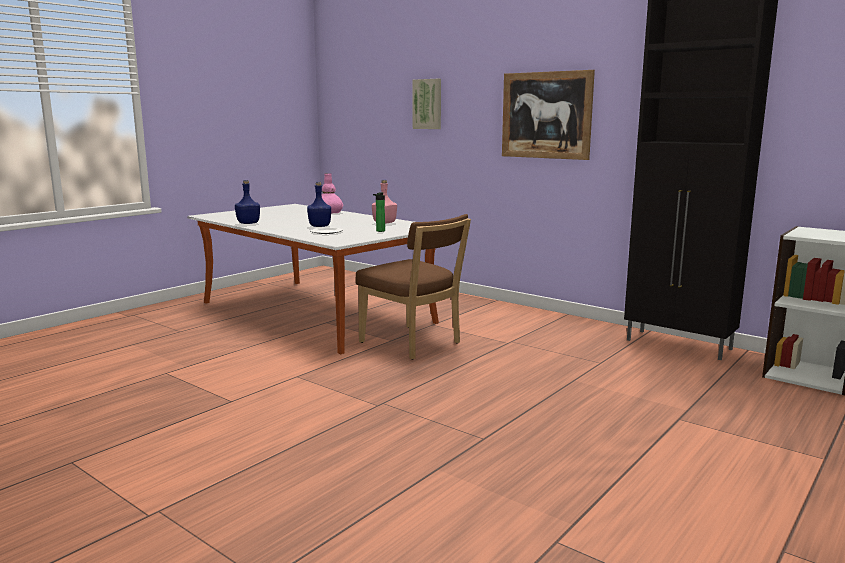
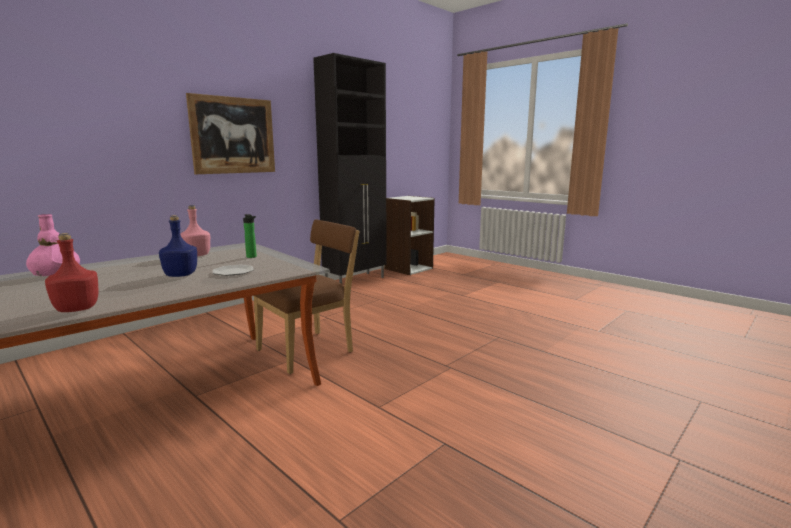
camera: 85 degrees left, 0 degrees up
blue bottle [235,180,260,224] -> red bottle [45,233,98,312]
picture [412,79,441,129] -> none

